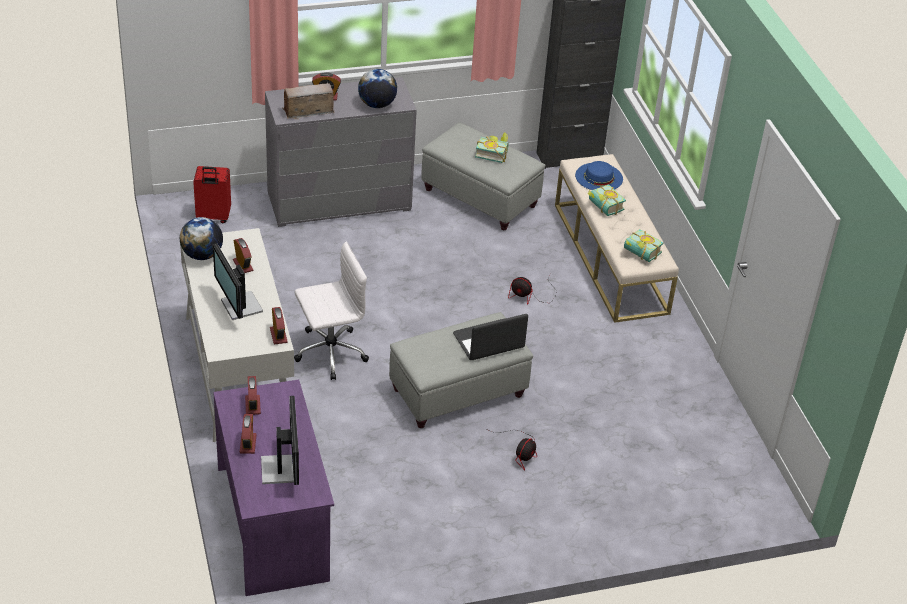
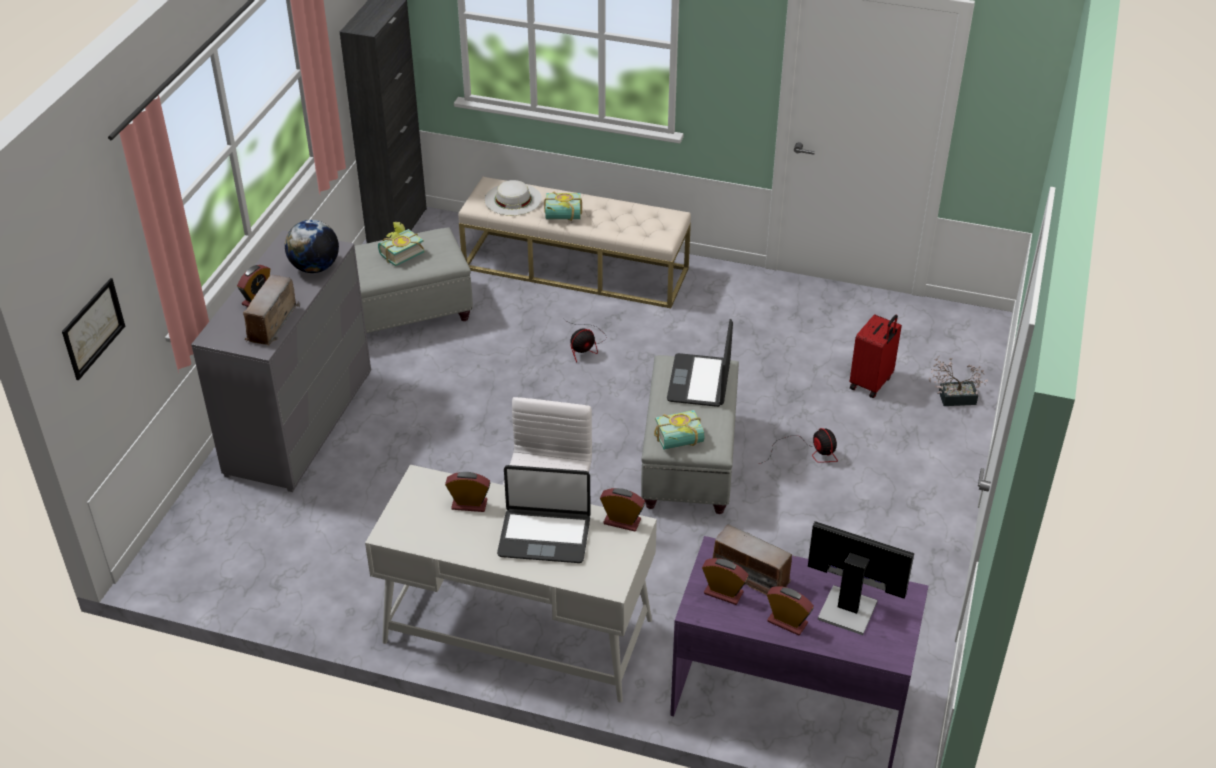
camera: 55 degrees left, 0 degrees up
globe [180,217,223,260] -> none
red suitcase [193,166,231,223] -> red suitcase moved to [850,314,902,398]
monitor [213,243,263,320] -> laptop [497,465,591,563]
blue hat [575,161,623,190] -> white hat [485,180,542,216]
book [624,229,664,262] -> book moved to [654,410,705,450]
none -> picture [62,278,125,380]
none -> radio [713,524,795,595]
none -> potted plant [929,356,988,406]

